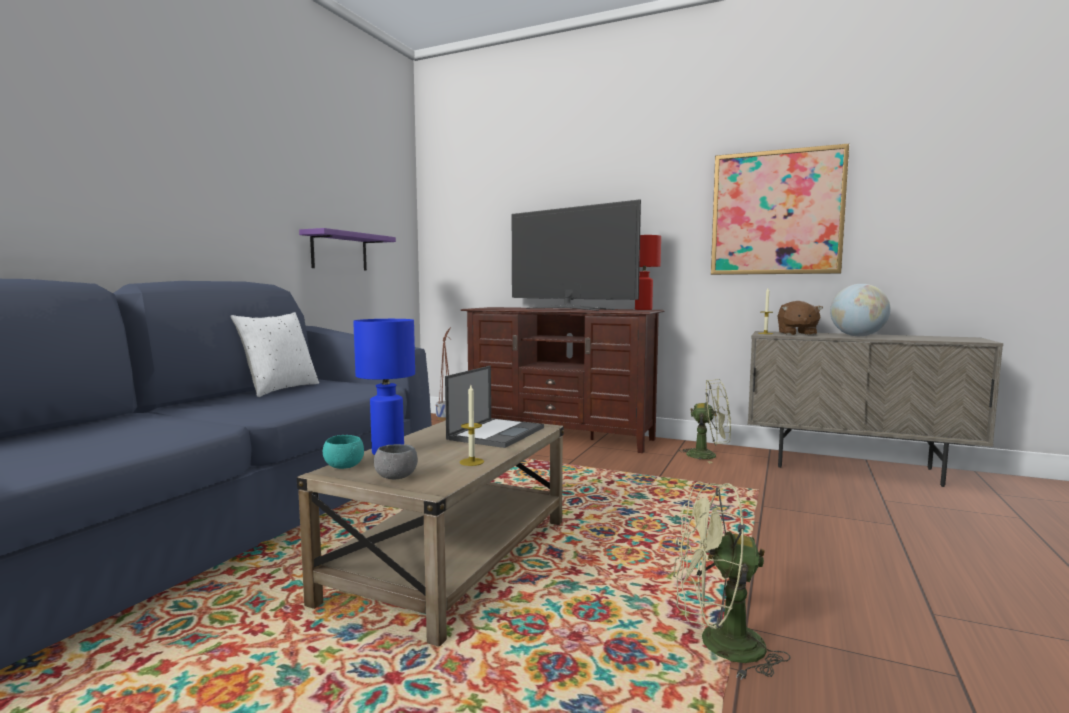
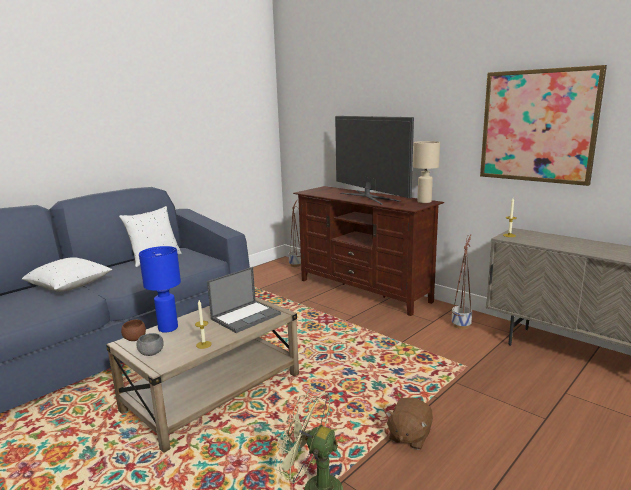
camera: 20 degrees right, 10 degrees up
purple shelf [299,228,396,270] -> none
turquoise bowl [323,435,364,469] -> brown bowl [121,320,146,341]
red table lamp [635,235,661,310] -> beige table lamp [413,141,440,203]
green fan [679,379,731,463] -> planter [452,234,472,329]
brown plush toy [777,301,823,335] -> brown plush toy moved to [386,397,433,450]
globe [830,284,890,336] -> none
none -> white pillow [22,257,112,292]

